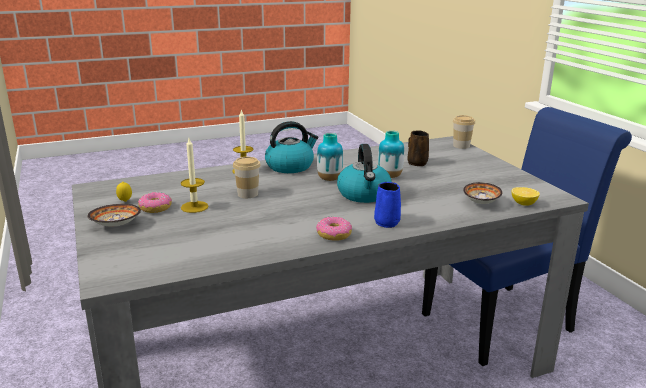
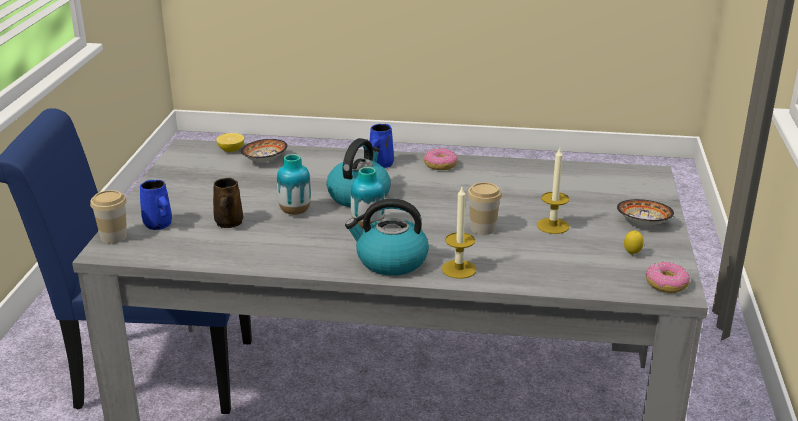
camera: 150 degrees left, 5 degrees up
donut [138,192,172,213] -> donut moved to [646,261,690,293]
none -> blue mug [140,180,172,230]

